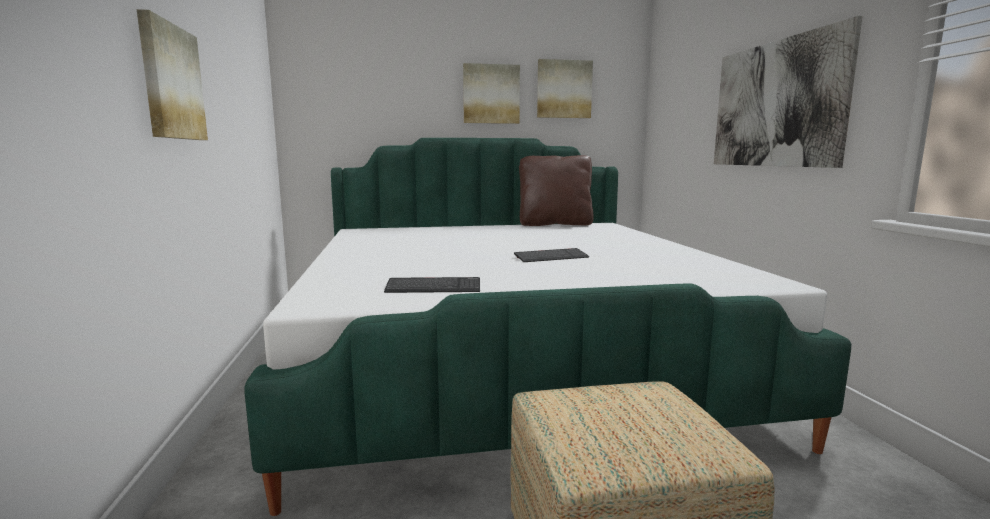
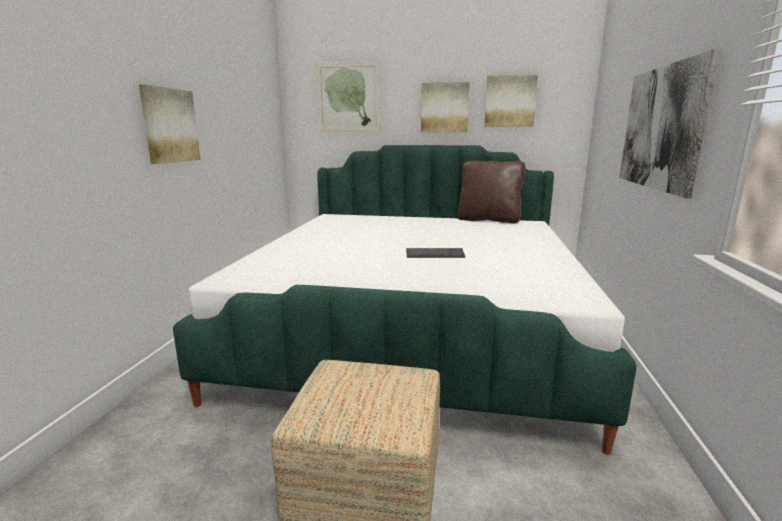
camera: 20 degrees right, 5 degrees up
keyboard [384,277,480,293] -> none
none -> picture [316,61,381,132]

